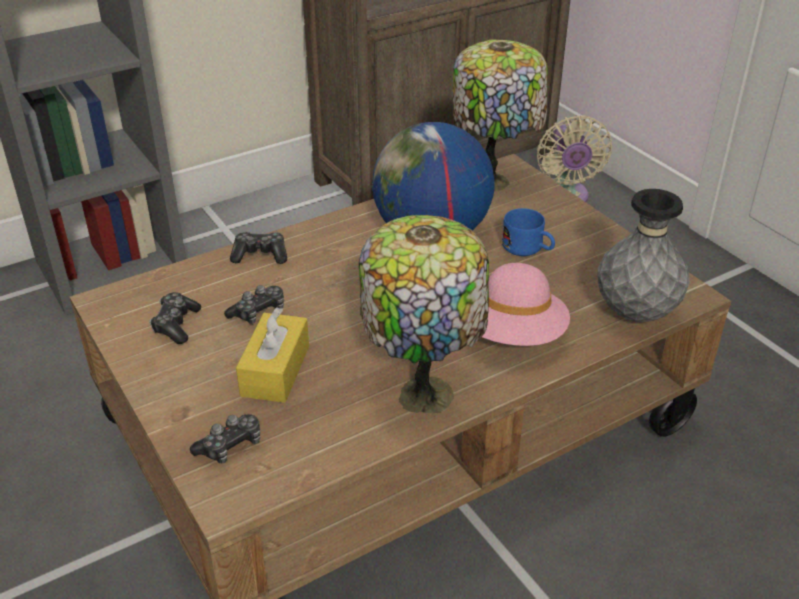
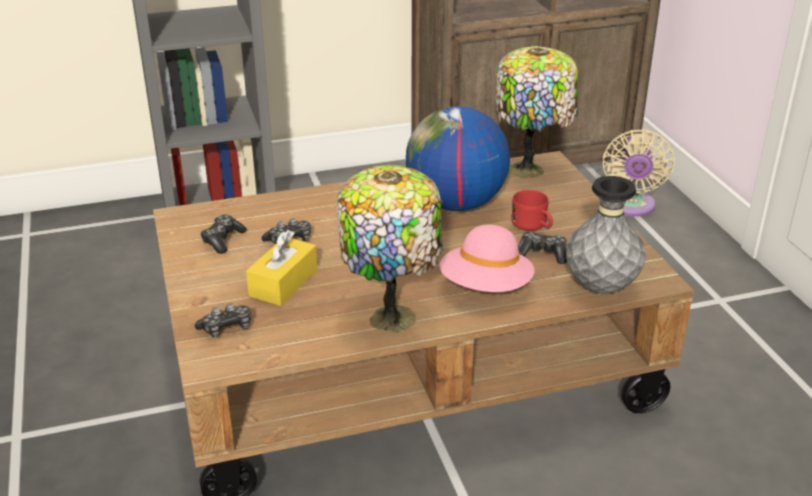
camera: 15 degrees right, 5 degrees down
game controller [230,232,287,264] -> game controller moved to [518,231,567,264]
blue mug [502,208,555,256] -> red mug [511,190,553,231]

